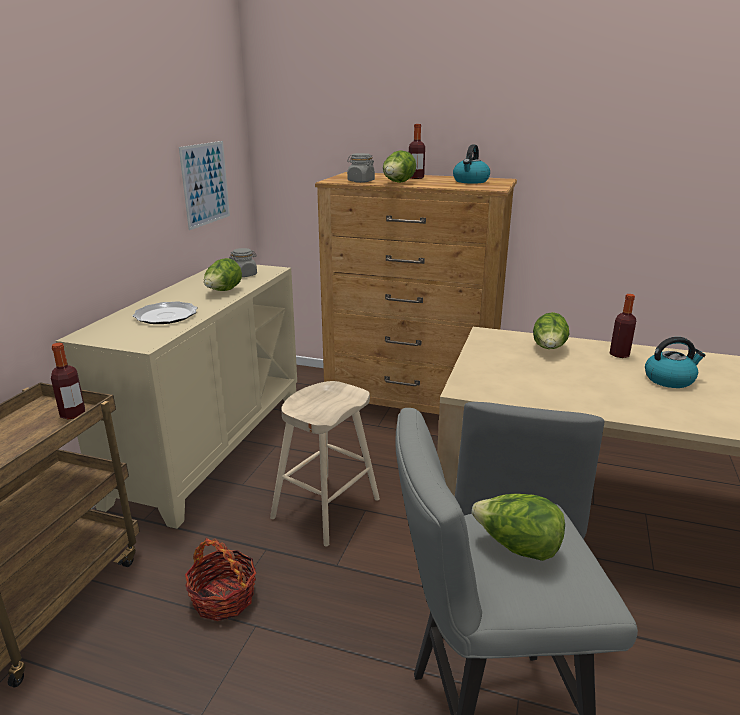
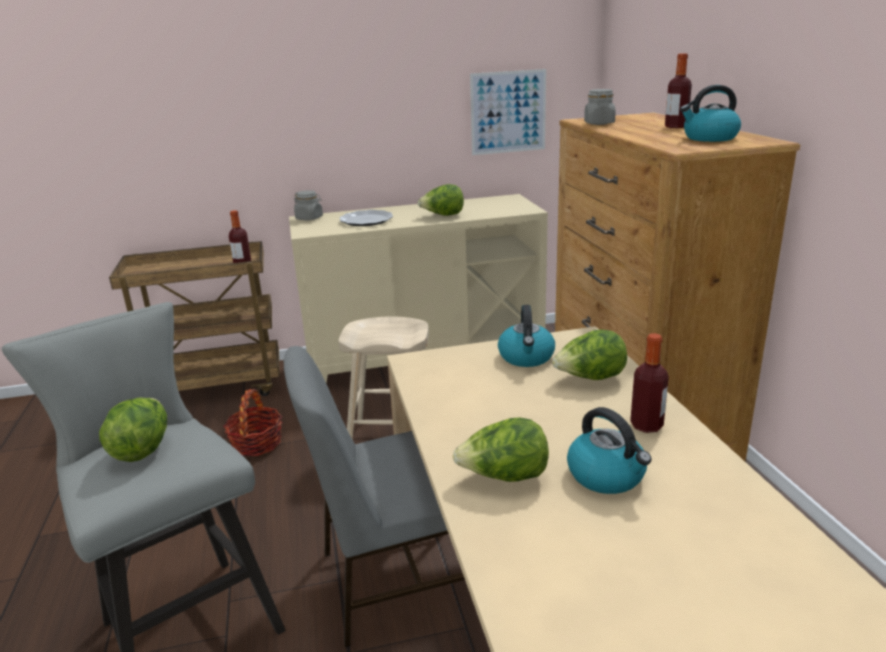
camera: 60 degrees right, 0 degrees up
grey jar [229,248,257,277] -> grey jar moved to [294,190,323,220]
lettuce [383,150,416,183] -> lettuce moved to [453,418,549,482]
none -> kettle [498,305,555,367]

